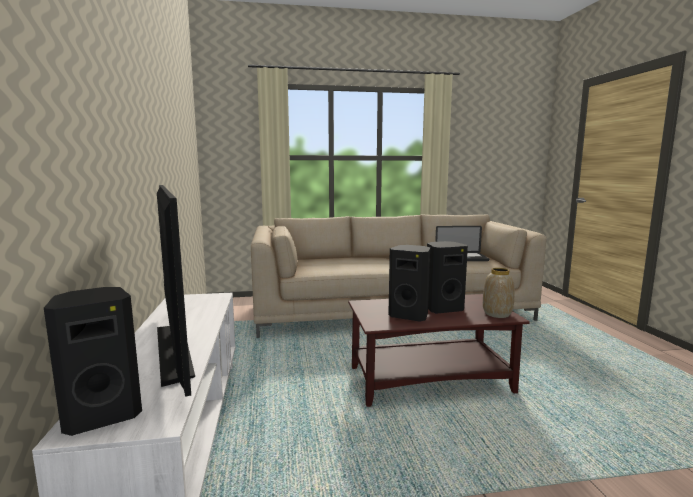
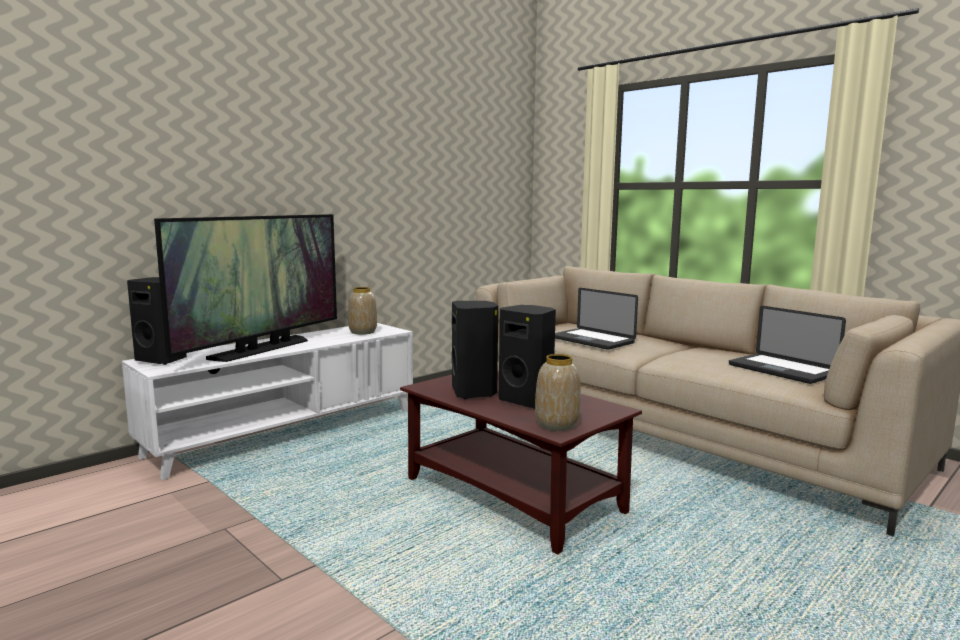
camera: 55 degrees right, 0 degrees up
none -> vase [348,287,377,335]
none -> laptop [555,288,638,350]

